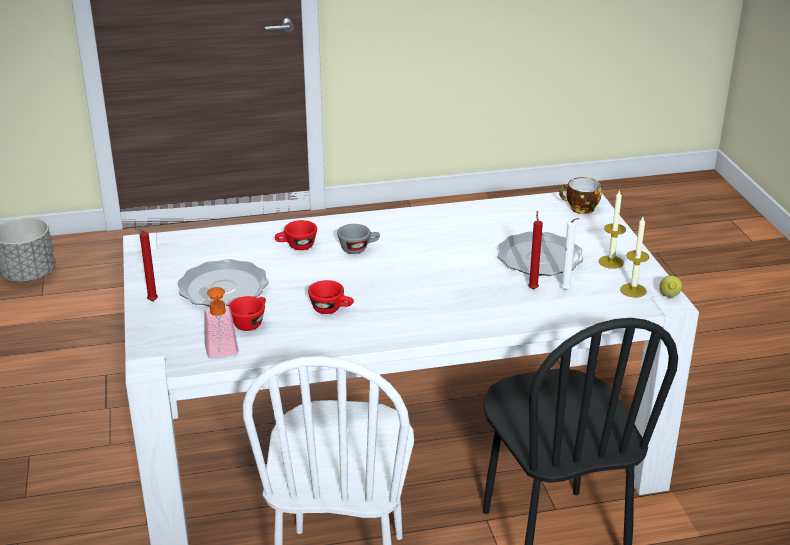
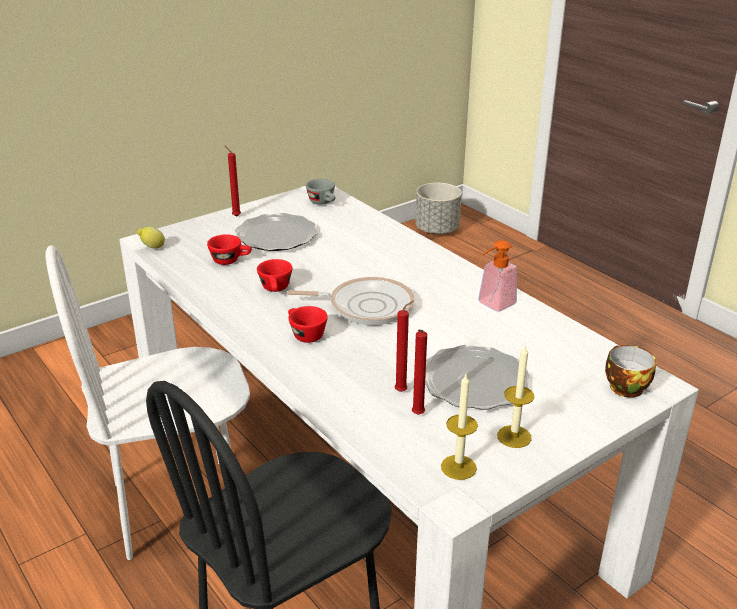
camera: 65 degrees right, 0 degrees up
soap dispenser [204,287,239,359] -> soap dispenser moved to [478,240,517,312]
red cup [275,220,317,250] -> red cup moved to [288,306,328,343]
grey cup [337,224,380,254] -> grey cup moved to [306,179,336,205]
white candle [561,218,580,290] -> red candle [412,329,427,415]
lemon [660,276,682,297] -> lemon moved to [137,227,165,249]
none -> frying pan [287,277,415,325]

